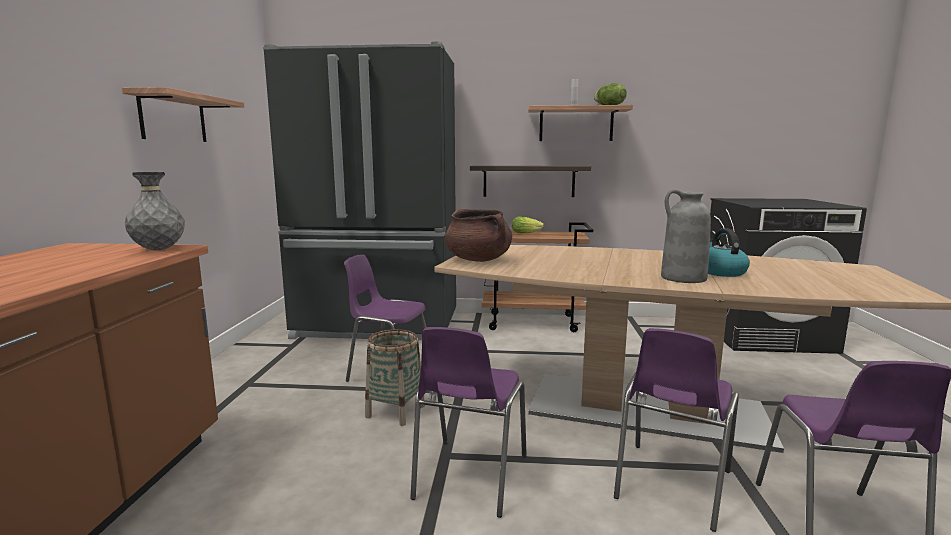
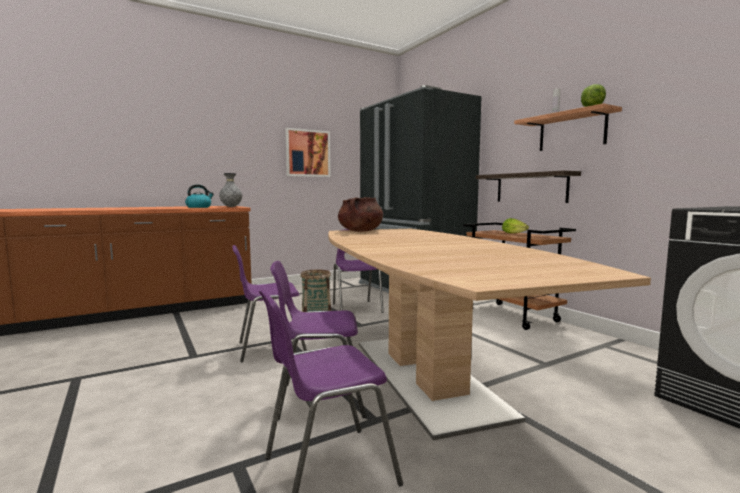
camera: 55 degrees right, 5 degrees down
shelf [122,87,244,142] -> picture [285,128,331,177]
grey vase [661,189,711,283] -> none
kettle [708,229,750,277] -> kettle moved to [185,184,214,208]

